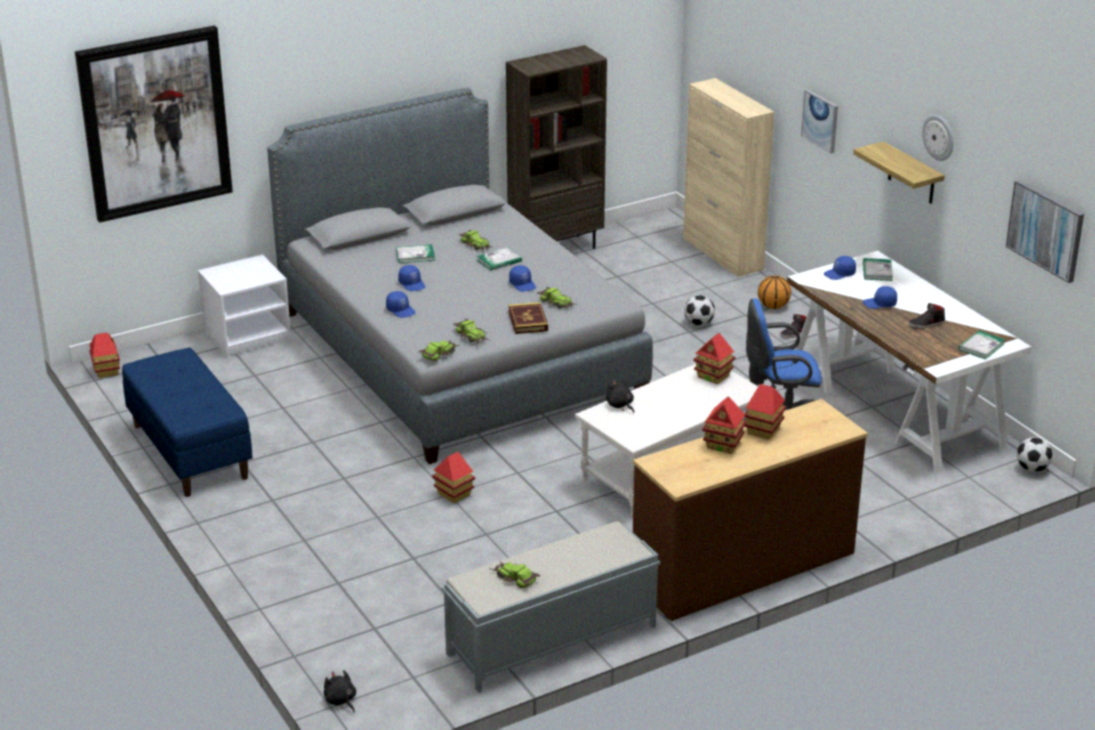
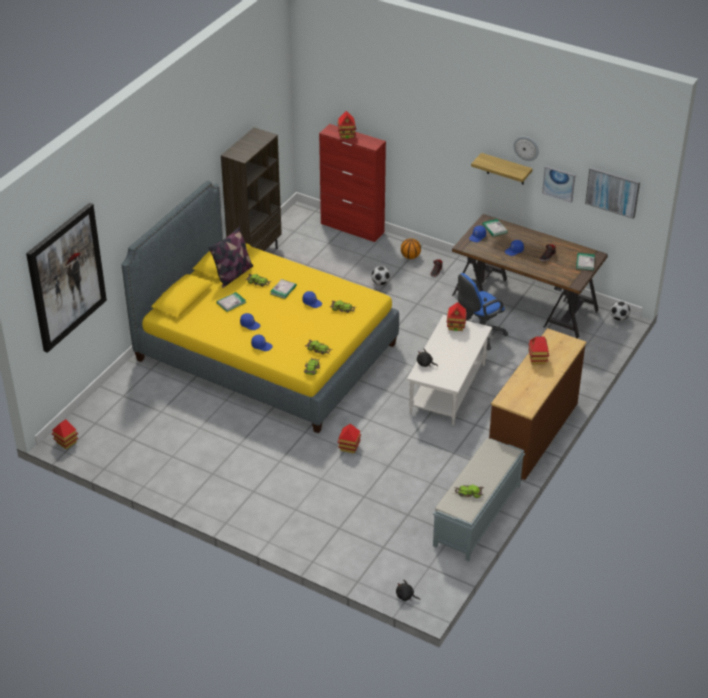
camera: 30 degrees left, 10 degrees up
blue bench [122,347,253,497] -> none
white nightstand [198,255,291,356] -> none
grey bed [267,88,653,464] -> yellow bed [122,181,399,433]
book [508,302,548,334] -> none
beige cabinet [683,78,774,277] -> red cabinet [319,124,386,242]
toy house [702,396,747,454] -> toy house moved to [337,111,356,139]
white desk [787,251,1031,474] -> brown desk [452,214,608,339]
picture [801,89,838,154] -> picture moved to [542,166,575,203]
none -> pillow [208,227,253,288]

